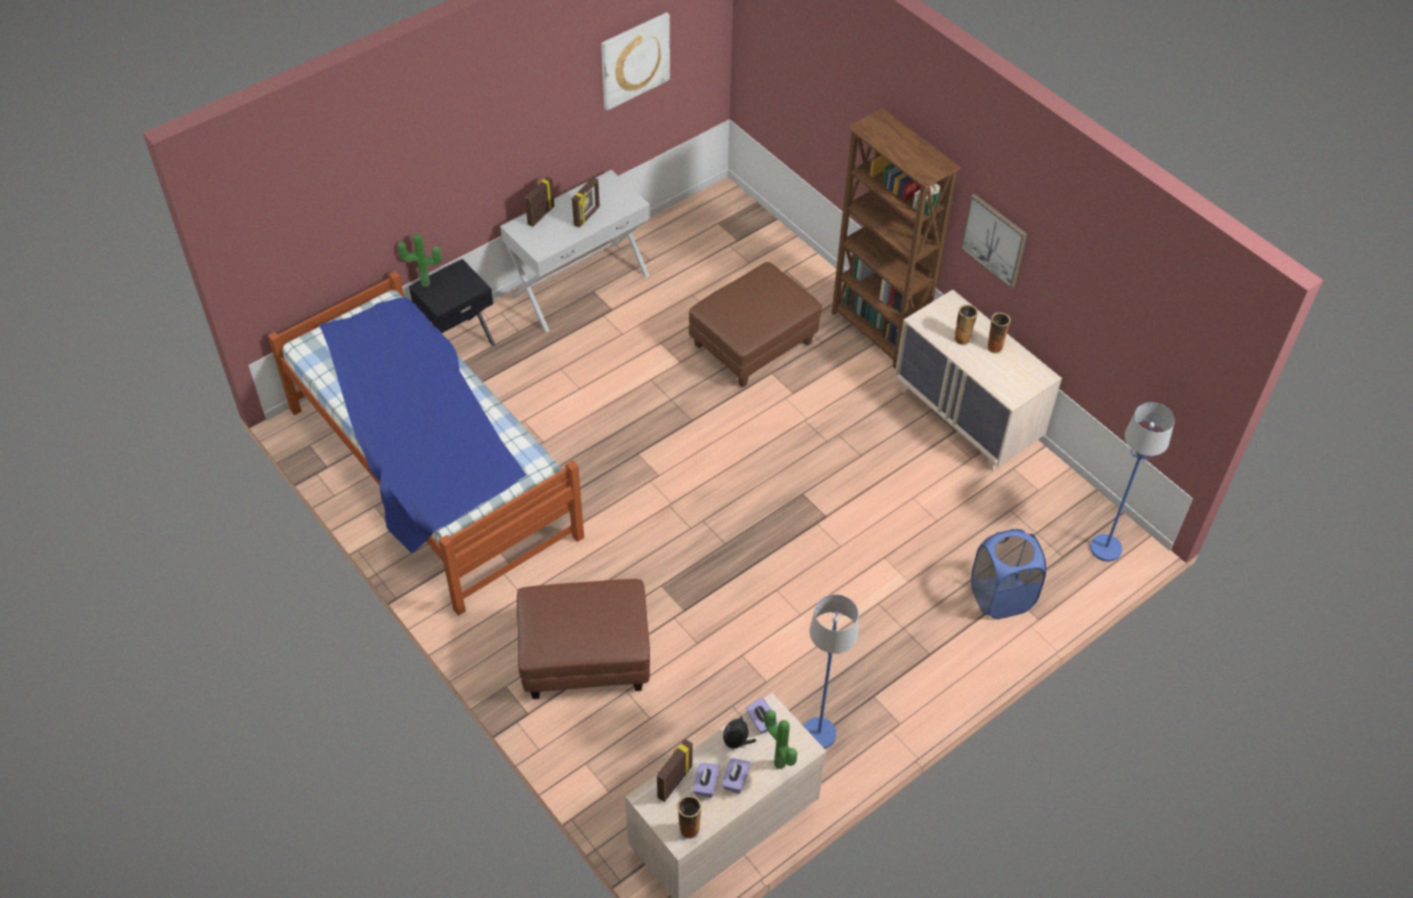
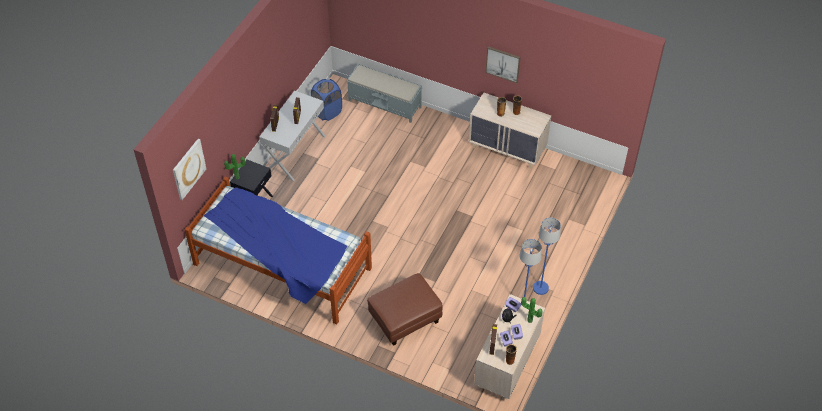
camera: 25 degrees left, 0 degrees up
picture [601,12,670,111] -> picture moved to [173,139,207,200]
brown ottoman [689,262,822,388] -> none
brown bookcase [832,108,961,369] -> none
blue laundry basket [971,529,1046,619] -> blue laundry basket moved to [311,79,342,121]
blue floor lamp [1090,402,1175,562] -> blue floor lamp moved to [533,217,561,295]
none -> grey bench [347,64,422,123]

